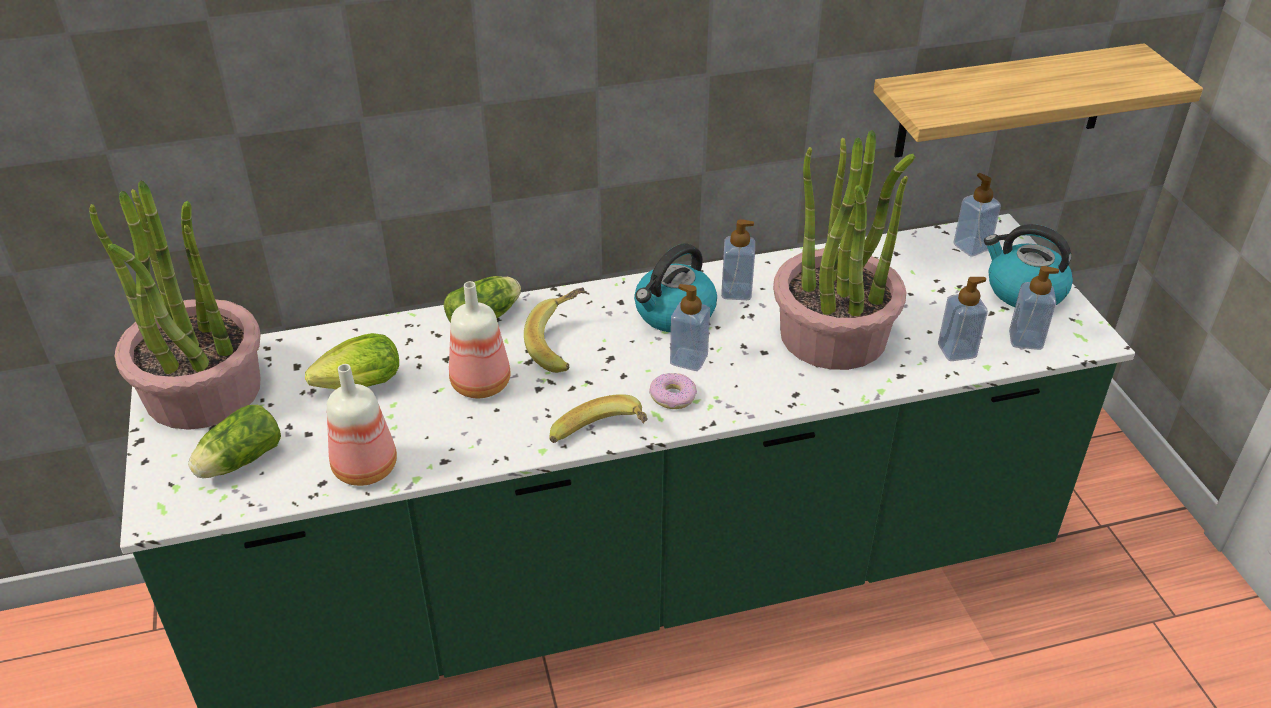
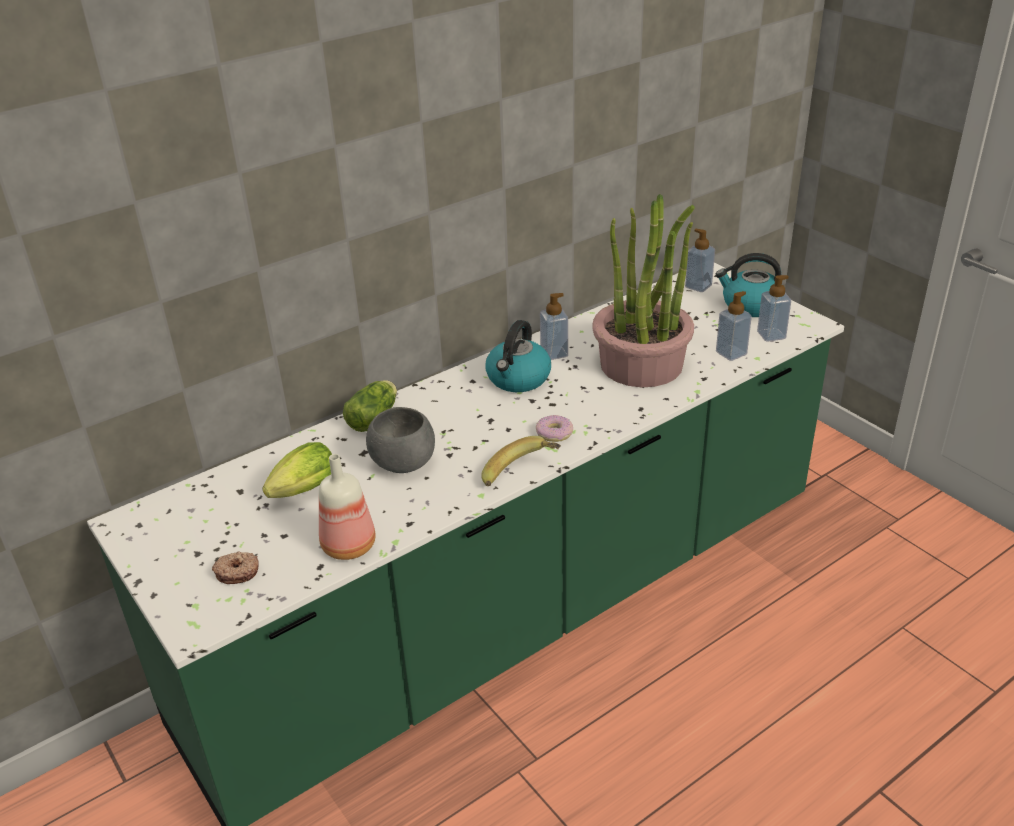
camera: 20 degrees left, 5 degrees down
potted plant [89,181,261,430] -> none
lettuce [188,405,281,478] -> donut [212,551,259,584]
bottle [449,281,511,398] -> grey bowl [366,407,435,473]
banana [524,287,585,373] -> none
soap dispenser [670,284,710,371] -> none
shelf [873,43,1203,158] -> none

